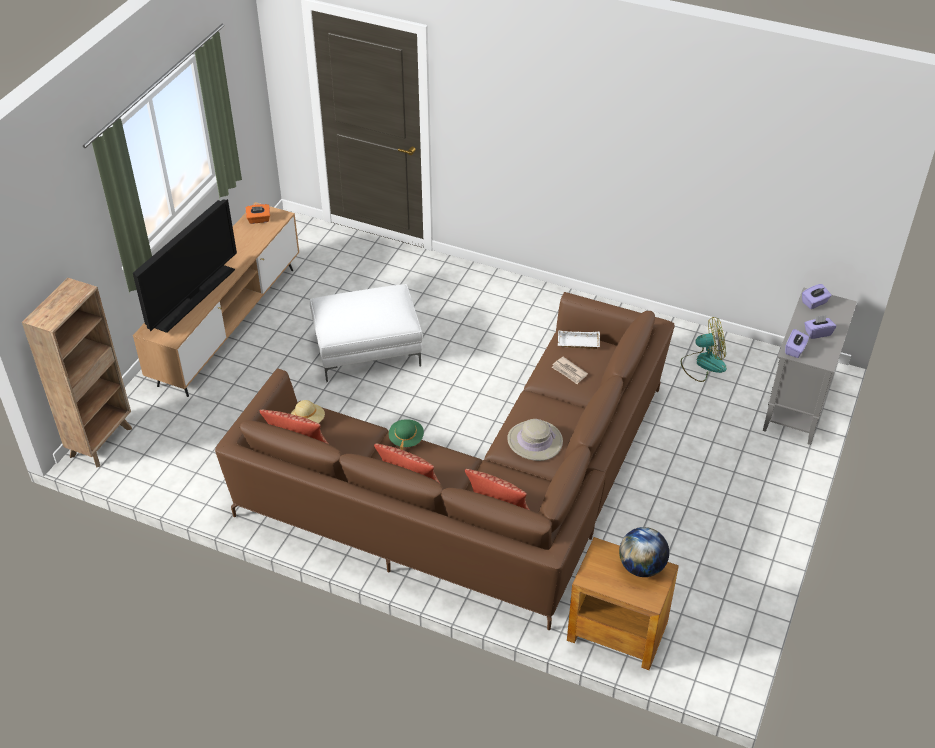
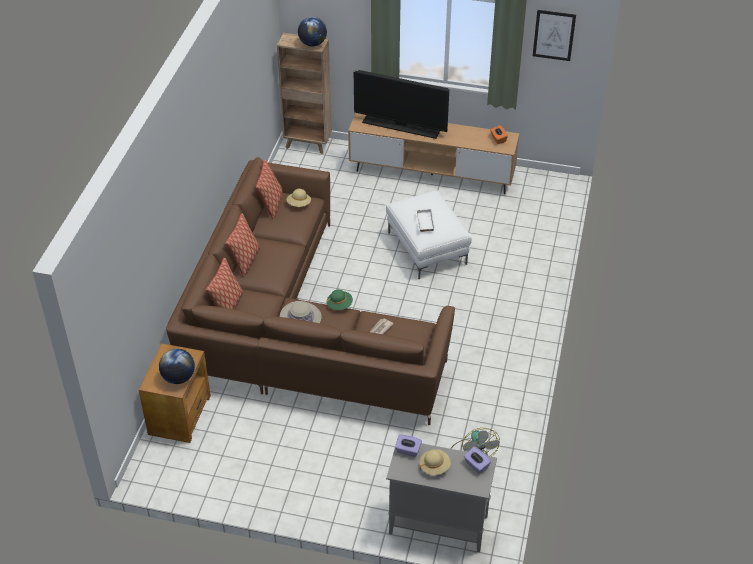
camera: 80 degrees right, 0 degrees up
green hat [389,419,424,450] -> green hat moved to [326,290,353,310]
white tray [558,330,600,349] -> white tray moved to [415,209,435,232]
purple tissue box [804,315,836,339] -> beige hat [419,449,451,475]
none -> globe [298,17,327,47]
none -> picture [533,10,576,61]

